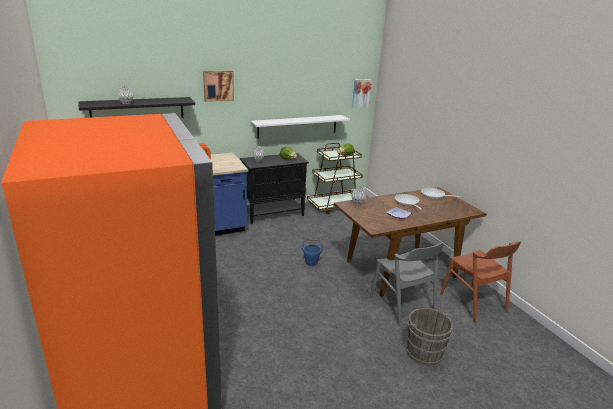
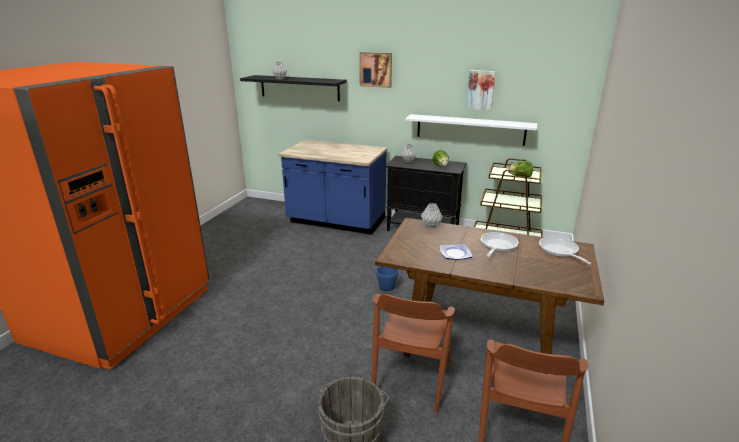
camera: 45 degrees right, 0 degrees up
picture [352,79,372,108] -> picture moved to [466,70,496,111]
grey chair [370,243,444,327] -> brown chair [372,294,455,414]

